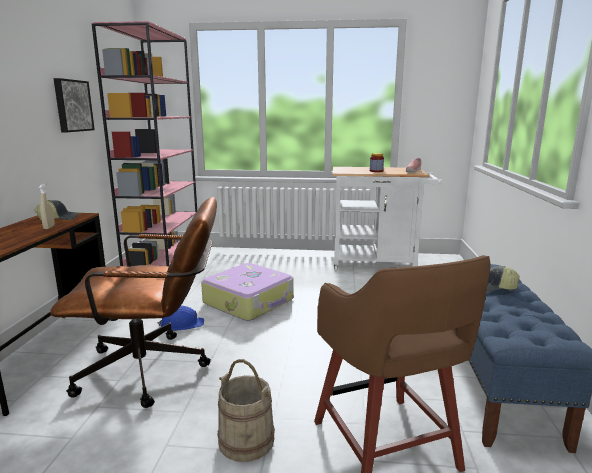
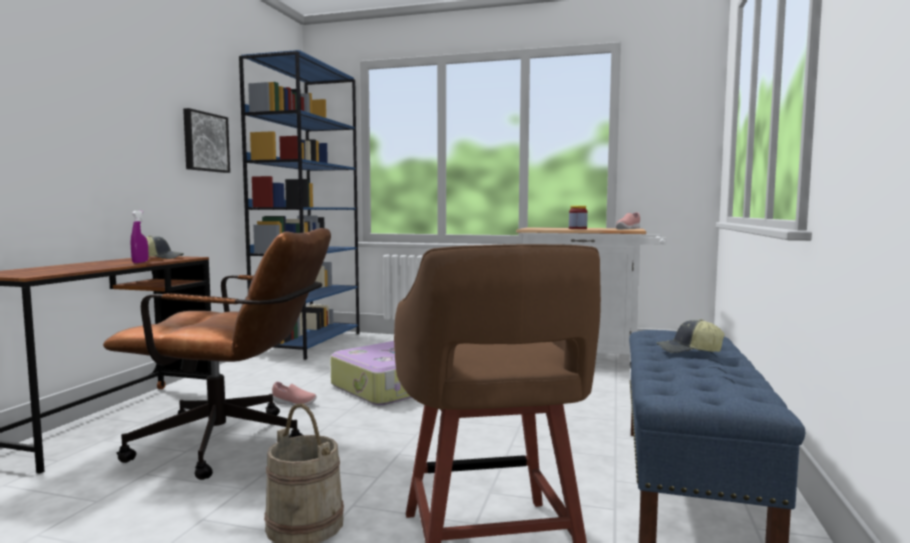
camera: 10 degrees right, 10 degrees down
beige spray bottle [39,183,55,229] -> purple spray bottle [130,211,148,263]
pink bookcase [92,21,197,267] -> blue bookcase [239,50,359,360]
blue hard hat [157,306,204,331] -> pink shoe [272,382,317,406]

